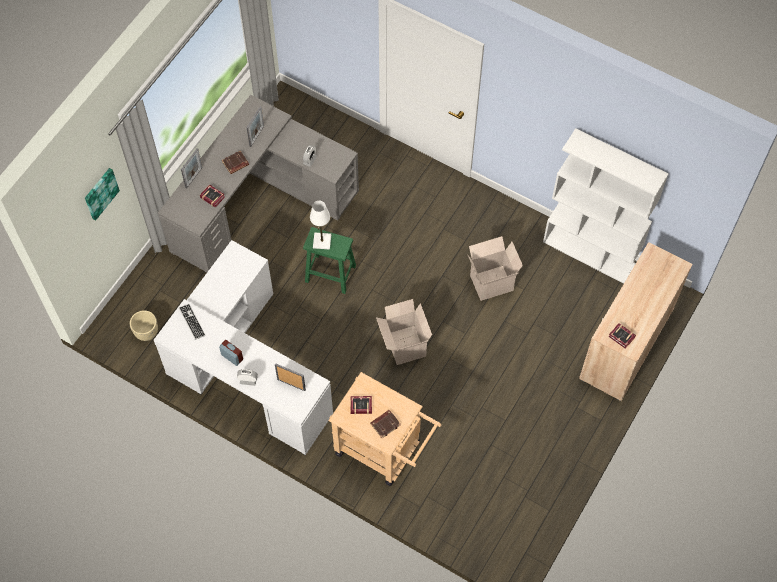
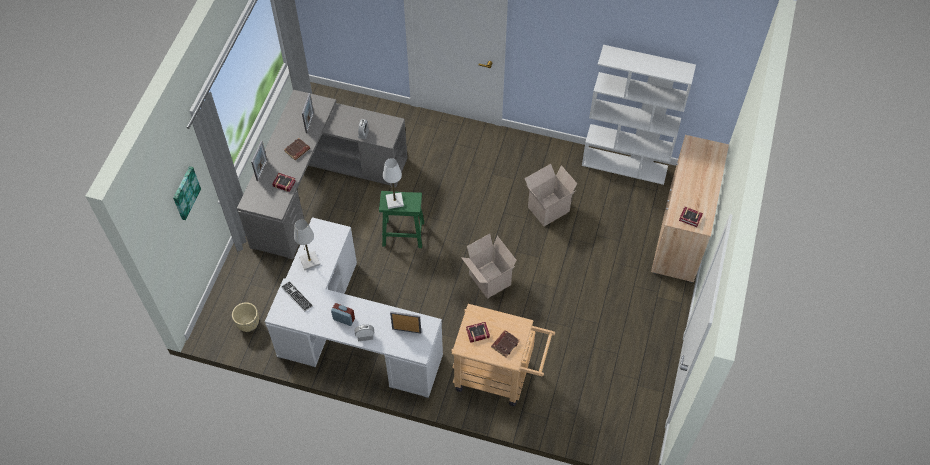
camera: 15 degrees left, 5 degrees down
none -> white table lamp [294,220,320,270]

